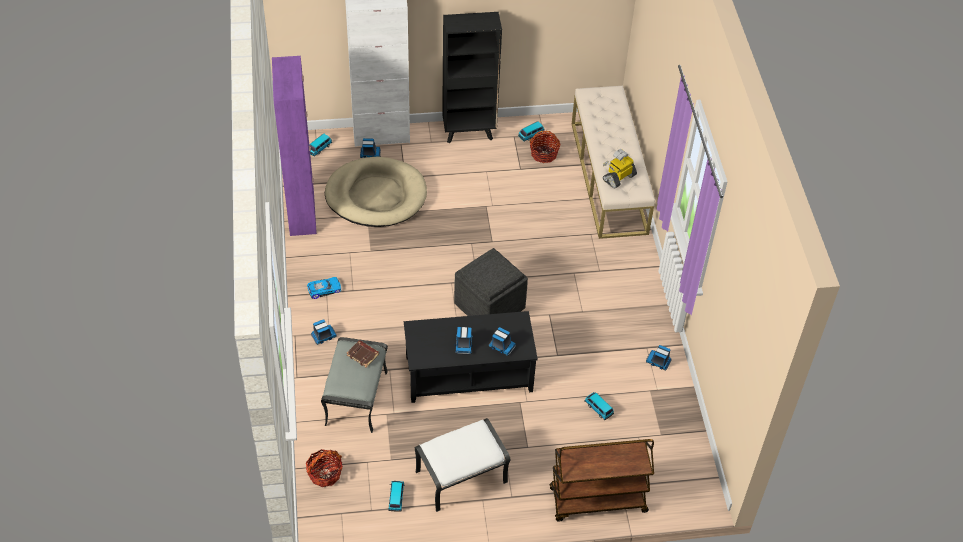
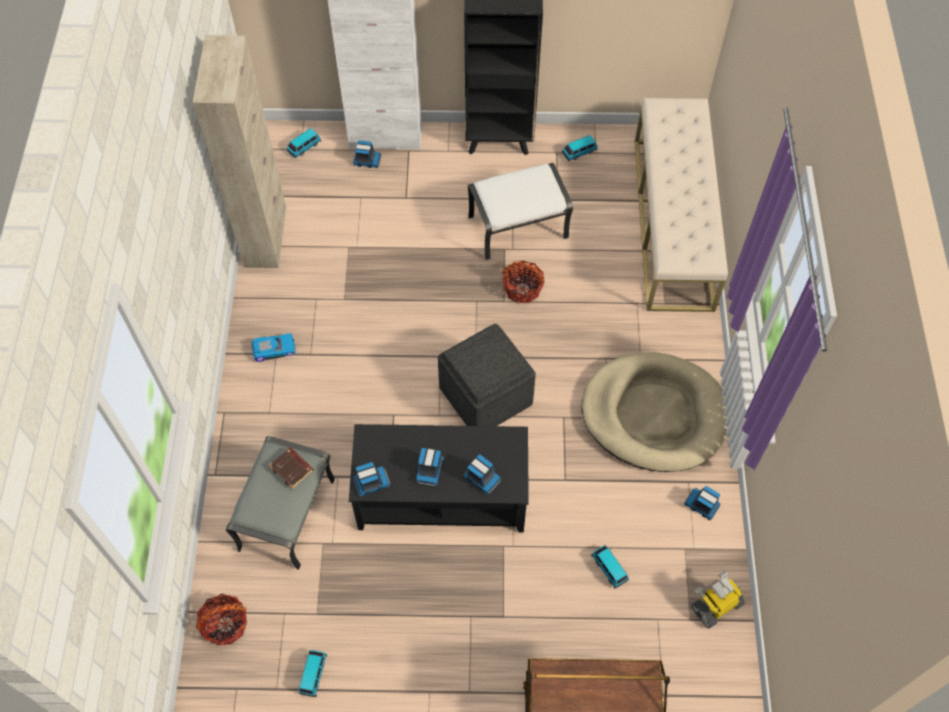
camera: 10 degrees right, 10 degrees up
purple cabinet [272,56,317,236] -> beige cabinet [193,35,286,268]
toy truck [311,319,337,345] -> toy truck moved to [353,462,390,497]
beige dog bed [325,157,427,227] -> beige dog bed moved to [582,352,728,472]
white ottoman [415,418,510,512] -> white ottoman moved to [468,163,573,260]
basket [529,131,560,163] -> basket moved to [502,260,545,303]
toy robot [603,149,637,189] -> toy robot moved to [691,571,745,629]

